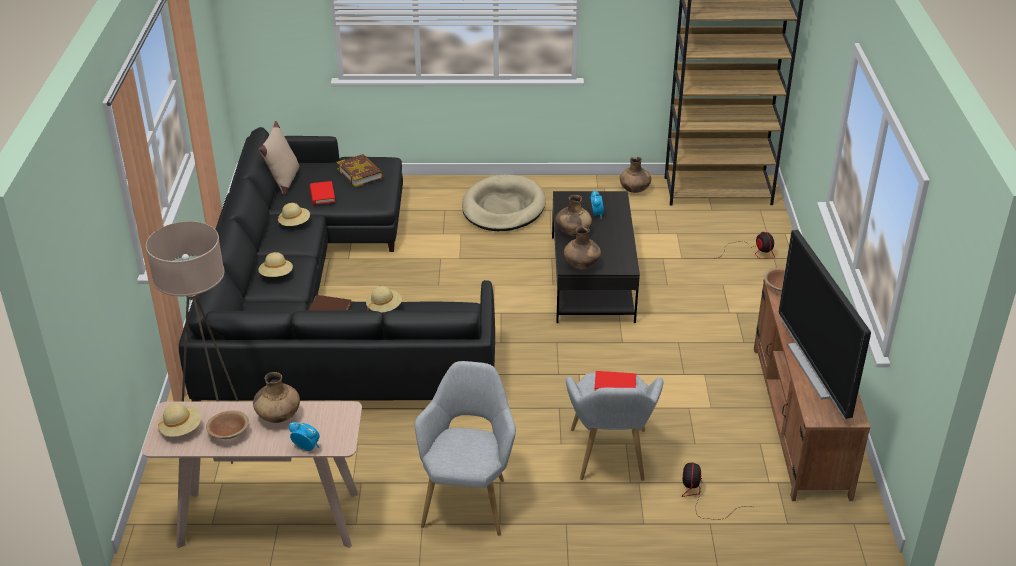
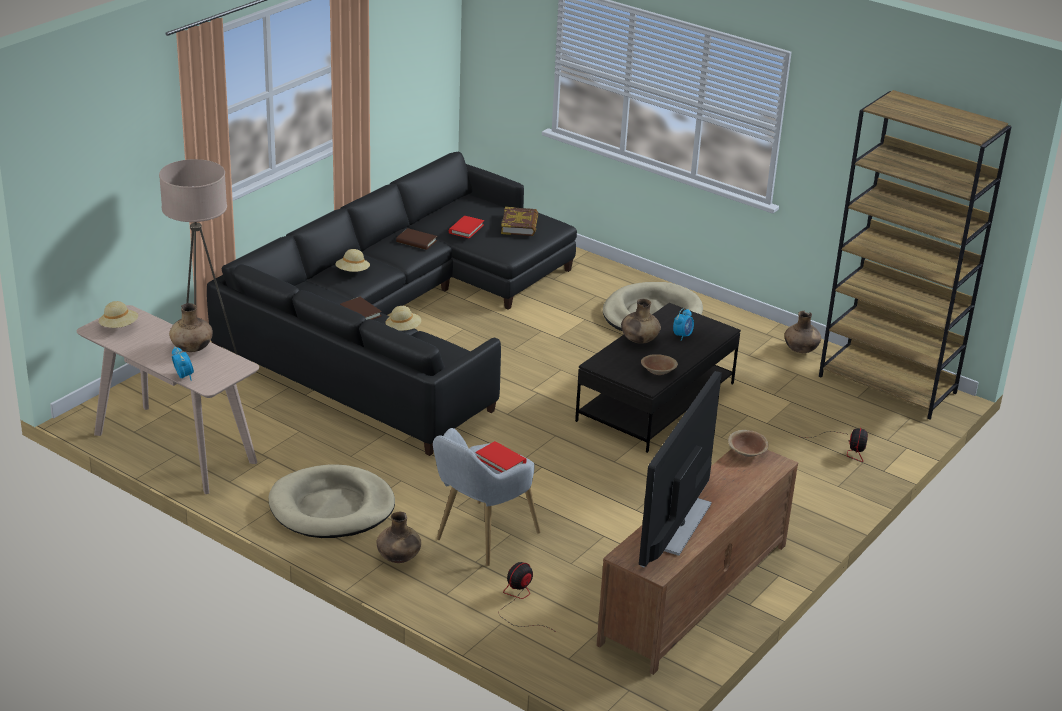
camera: 35 degrees right, 5 degrees down
brown bowl [206,411,249,439] -> brown bowl moved to [641,354,678,375]
beige pillow [259,121,301,195] -> none
beige hat [278,203,310,226] -> brown book [396,228,437,250]
grey armchair [415,361,516,536] -> beige dog bed [268,464,395,538]
brown vase [564,226,601,269] -> brown vase moved to [376,512,421,563]

